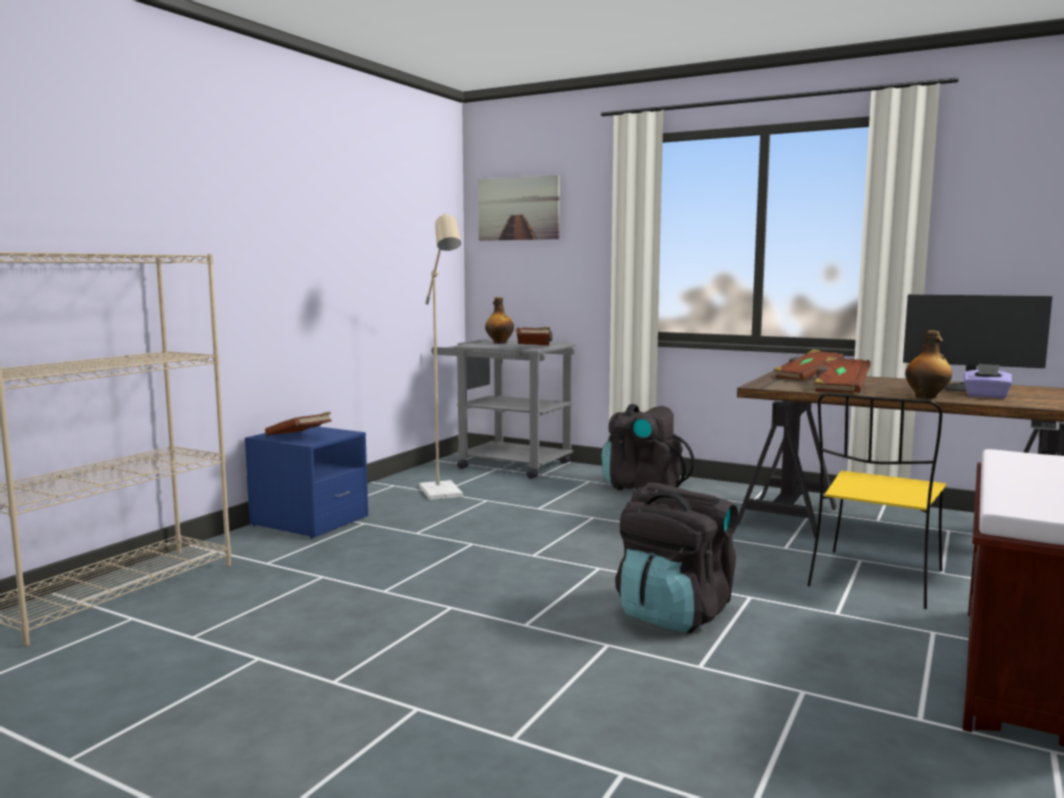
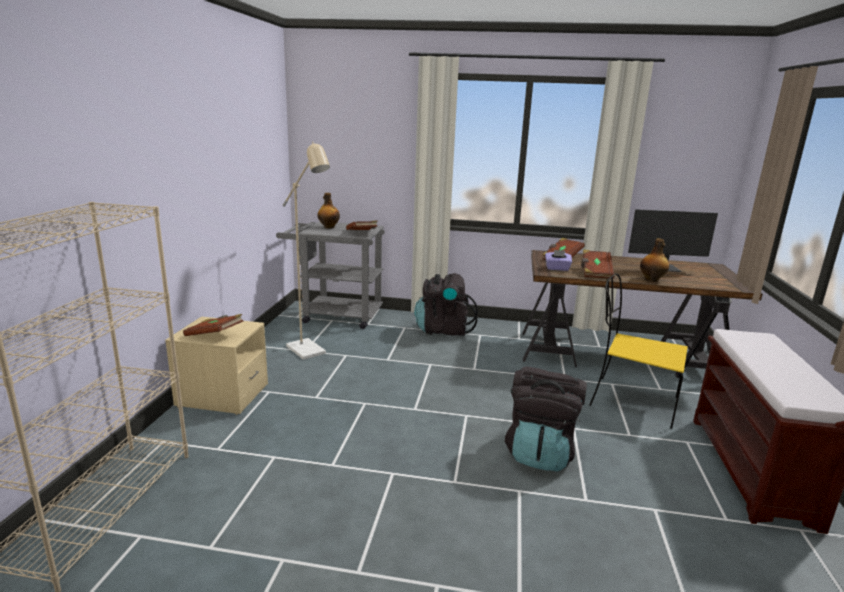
camera: 20 degrees left, 10 degrees up
blue nightstand [245,427,368,538] -> beige nightstand [165,316,268,415]
picture [478,175,560,241] -> none
yellow chair [807,393,946,609] -> yellow chair turned 105 degrees clockwise [590,273,688,429]
purple tissue box [964,364,1012,398] -> purple tissue box moved to [545,250,572,271]

